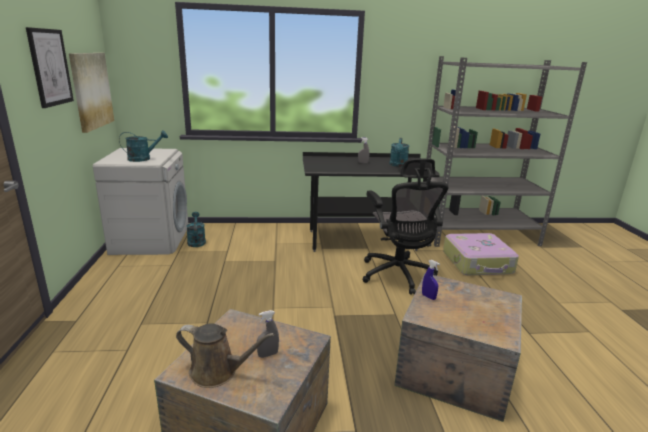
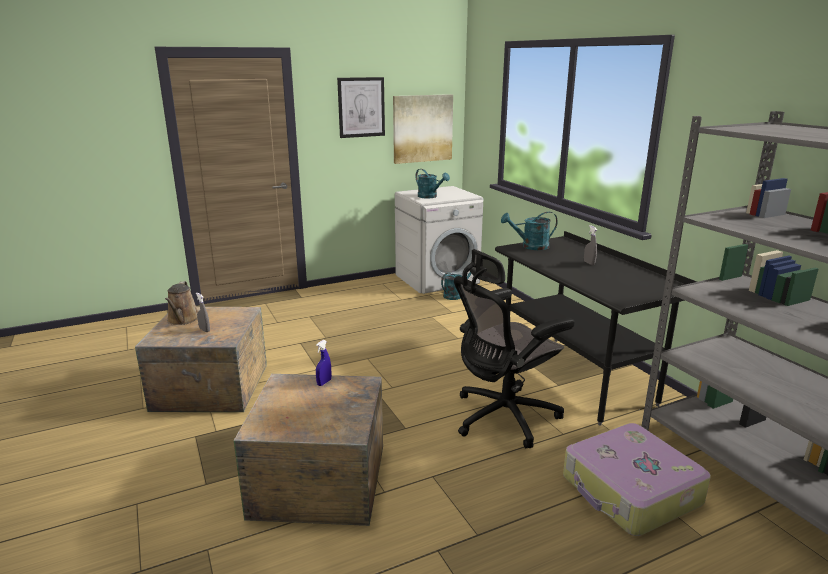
camera: 70 degrees right, 0 degrees up
turquoise watering can [390,138,409,167] -> turquoise watering can moved to [501,212,558,250]

